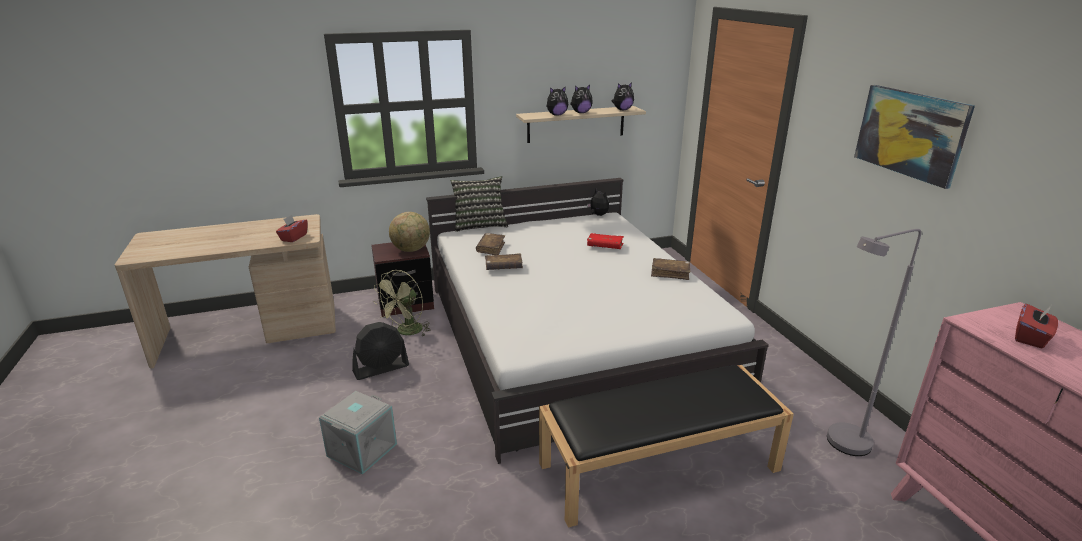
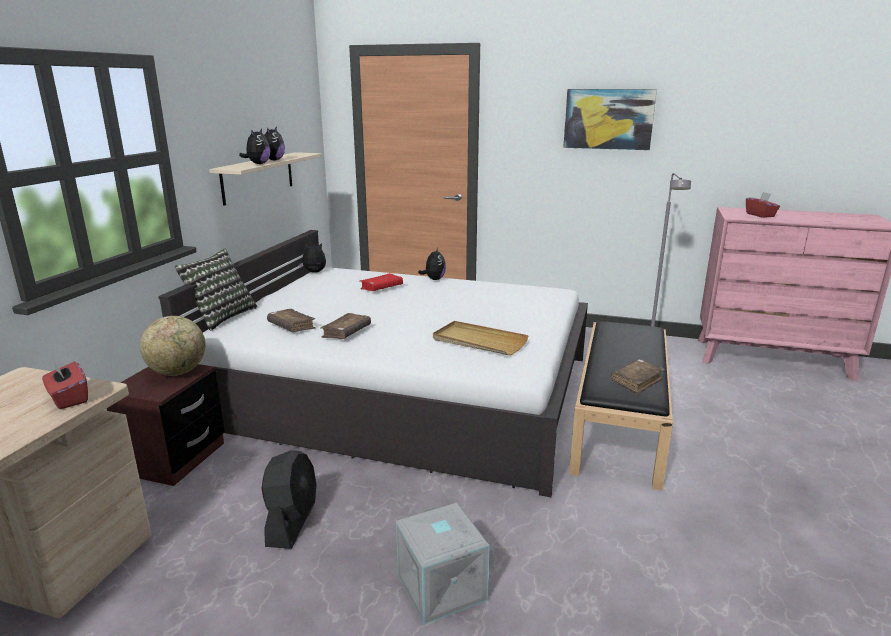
camera: 55 degrees left, 5 degrees down
green fan [373,270,431,336] -> none
plush toy [611,82,634,110] -> plush toy moved to [418,248,446,280]
brown book [651,258,690,280] -> brown book moved to [610,359,665,394]
none -> beige tray [433,321,529,355]

